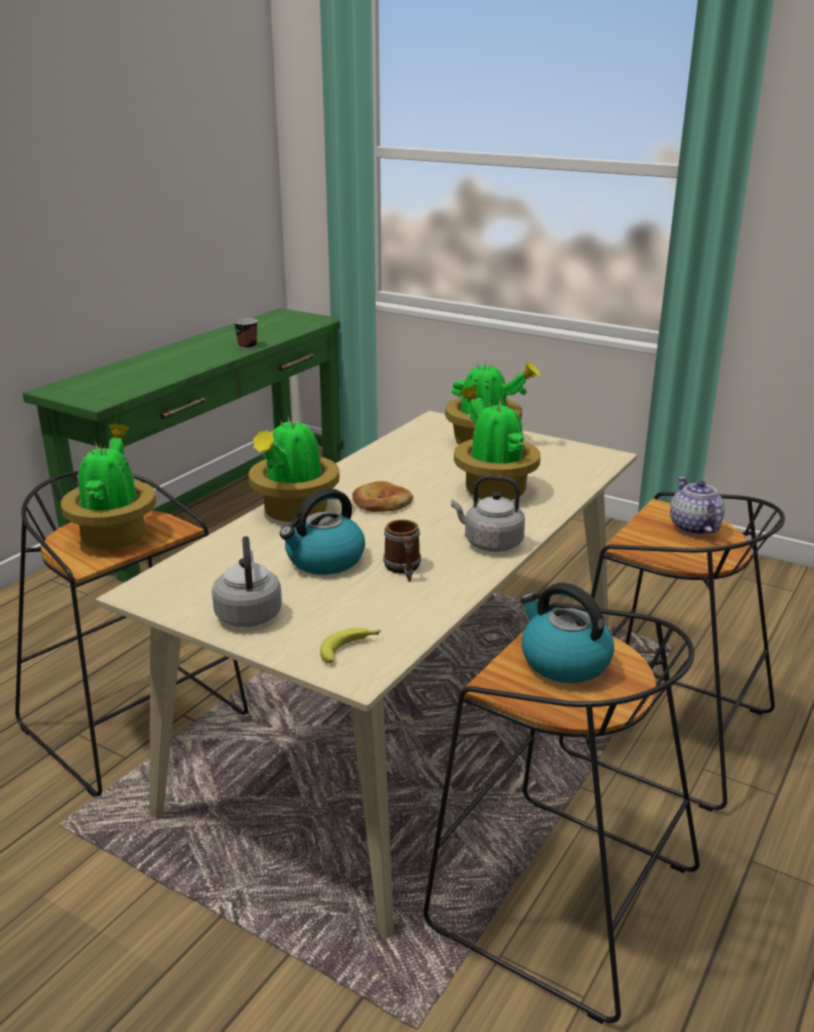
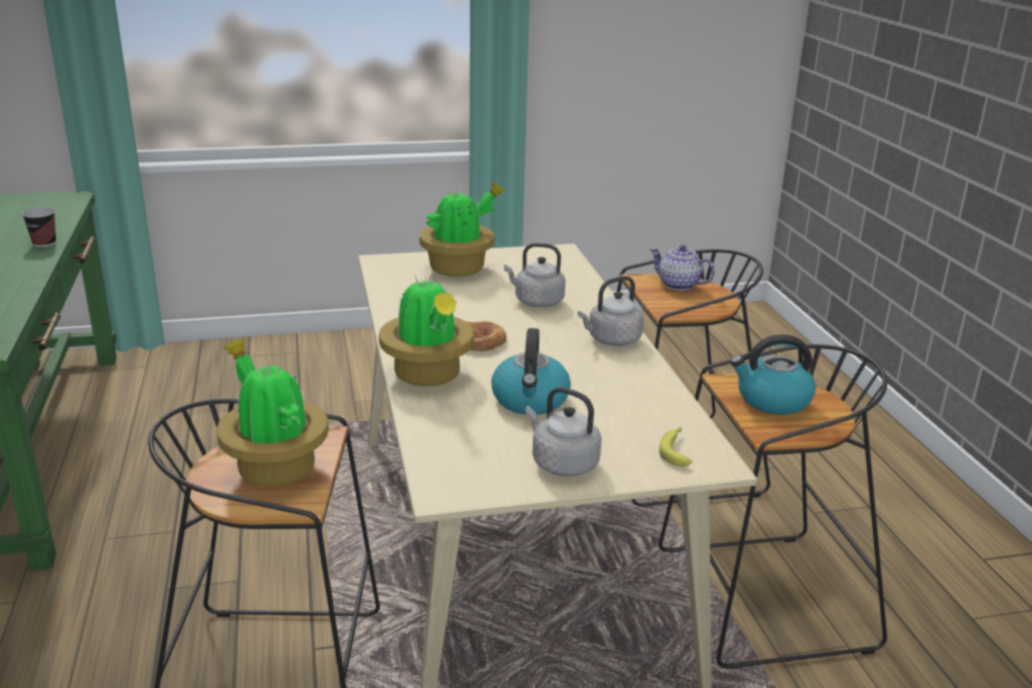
camera: 45 degrees left, 0 degrees up
mug [383,519,421,582] -> none
potted plant [454,385,540,500] -> grey kettle [504,243,566,307]

